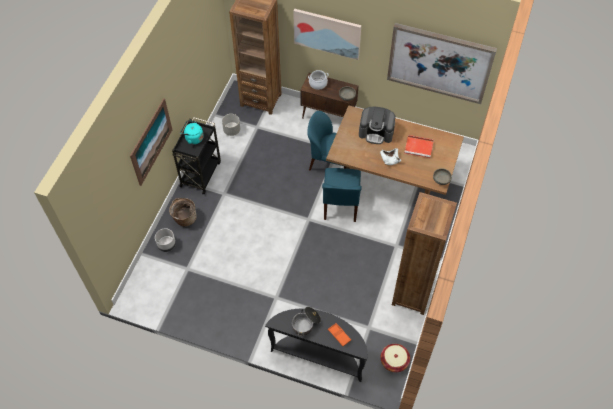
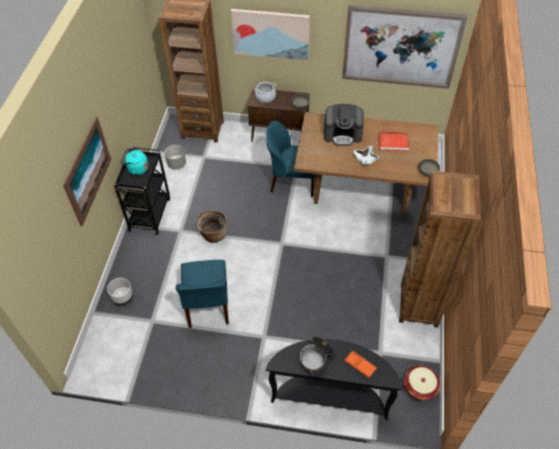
camera: 10 degrees left, 5 degrees down
basket [169,198,197,227] -> basket moved to [196,211,227,243]
blue chair [322,168,362,222] -> blue chair moved to [176,260,229,328]

